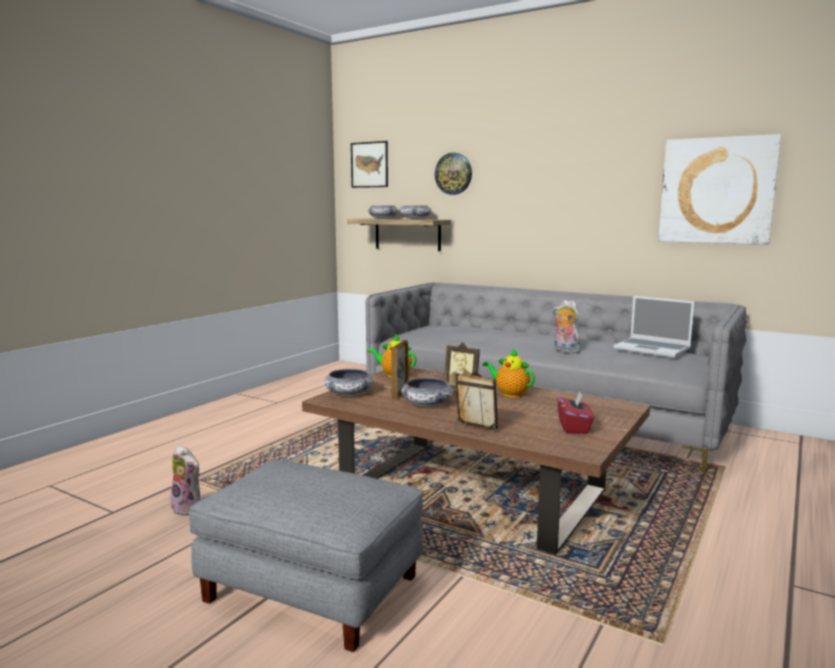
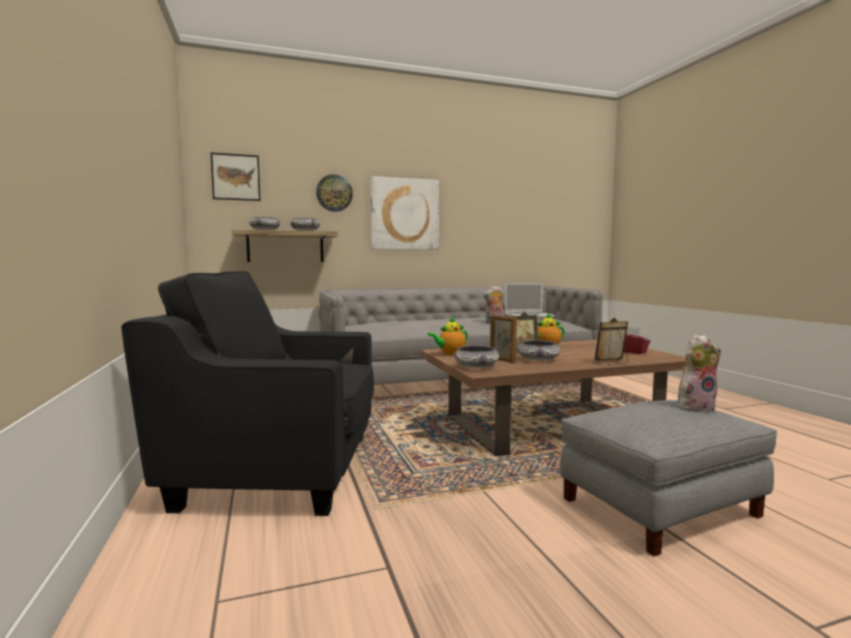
camera: 50 degrees left, 5 degrees down
plush toy [170,445,200,516] -> plush toy moved to [678,335,721,412]
picture [658,134,782,245] -> picture moved to [370,176,439,250]
none -> black armchair [121,271,374,516]

